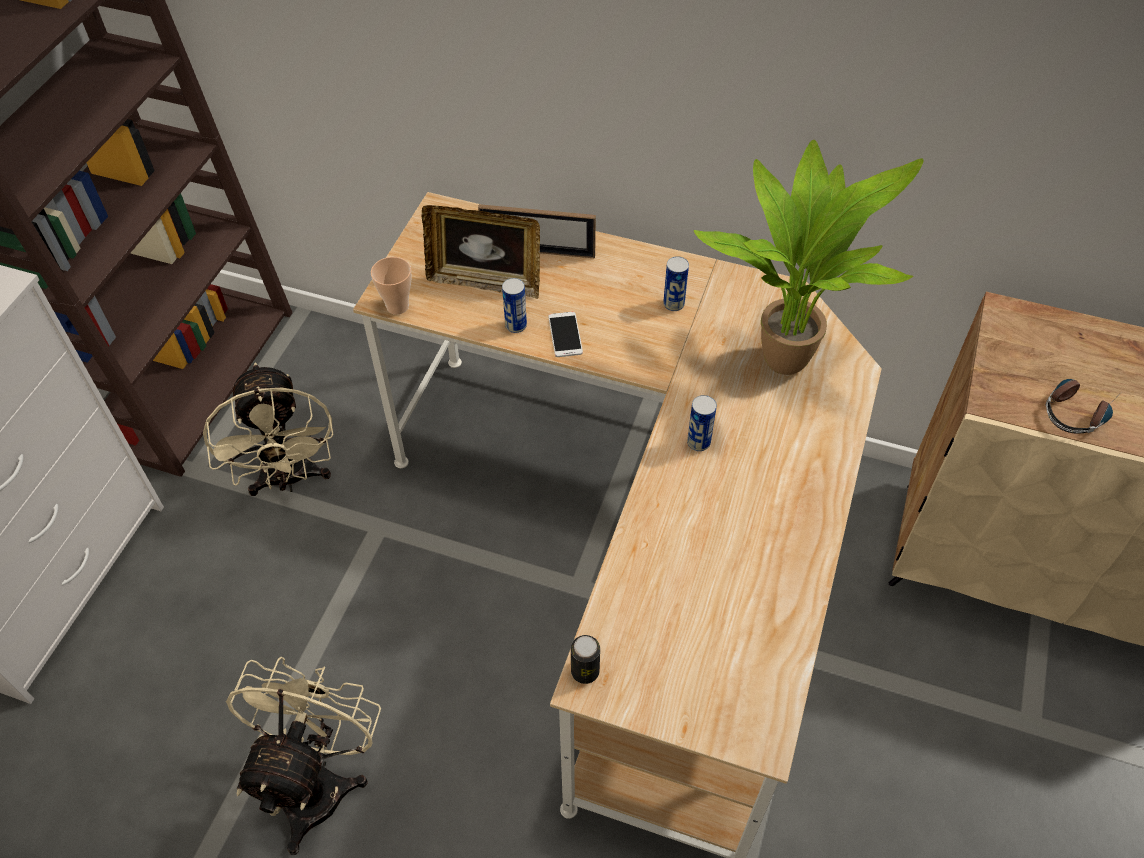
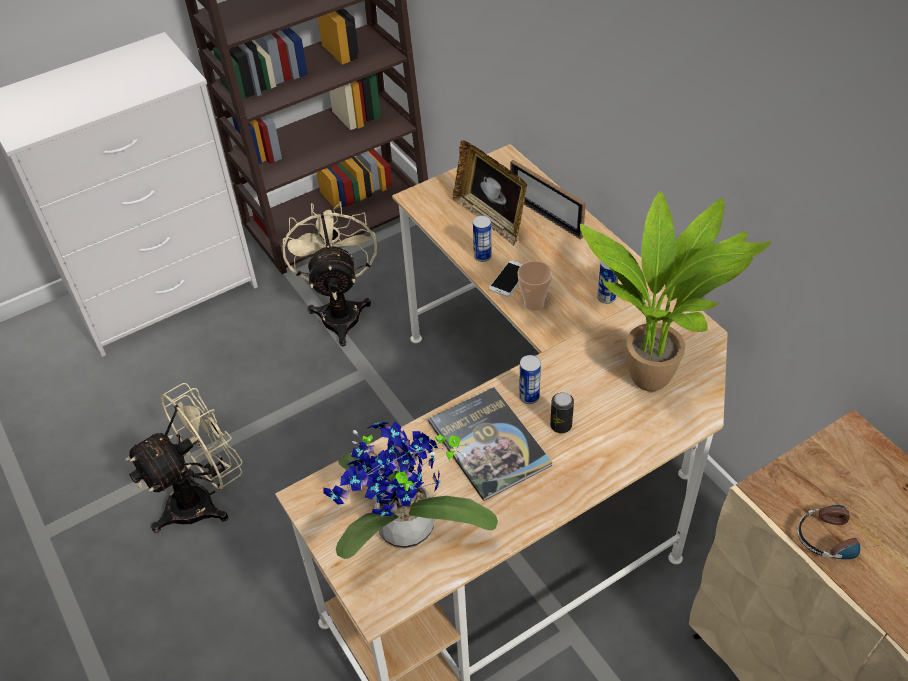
camera: 40 degrees right, 5 degrees down
beige fan [203,363,334,496] -> beige fan turned 150 degrees clockwise [282,201,377,346]
cup [371,257,412,315] -> cup moved to [517,261,553,311]
can [571,635,600,684] -> can moved to [550,392,574,433]
none -> potted plant [323,422,498,559]
none -> book [428,387,553,501]

